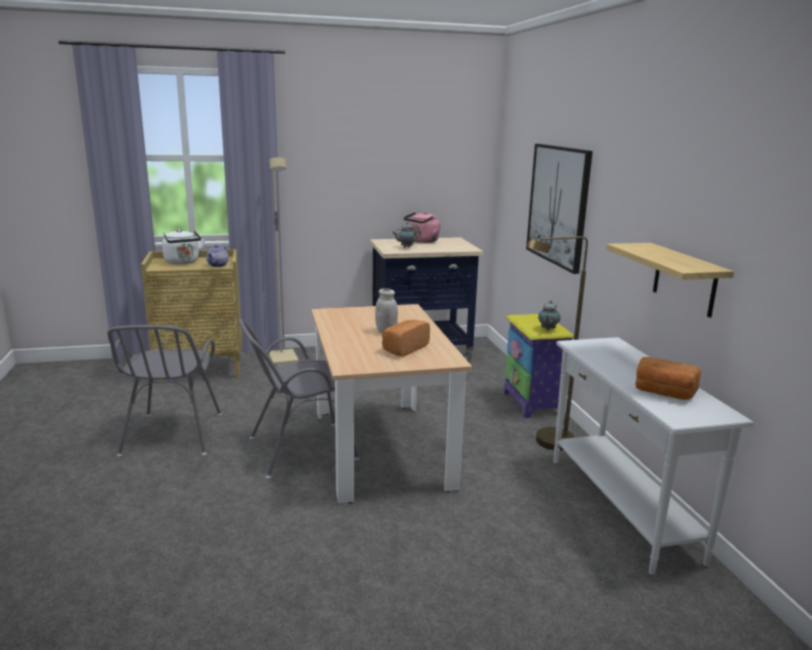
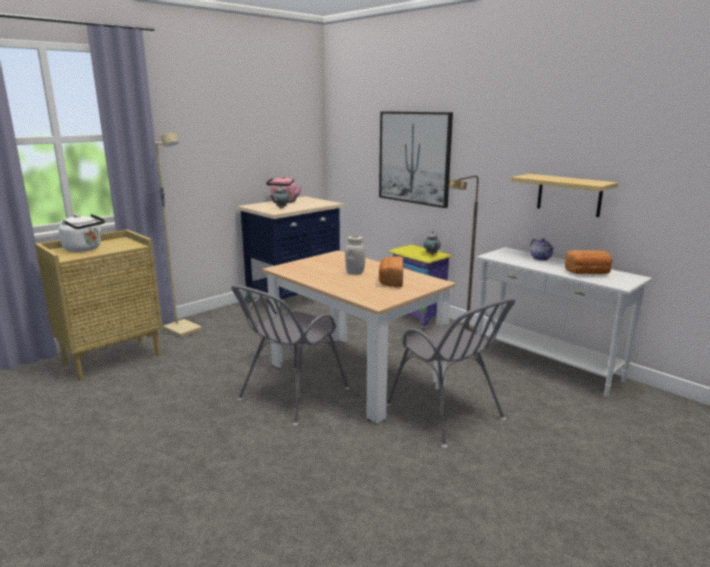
camera: 30 degrees left, 0 degrees up
grey chair [107,325,222,457] -> grey chair moved to [387,298,515,448]
teapot [206,245,229,267] -> teapot moved to [530,238,554,261]

